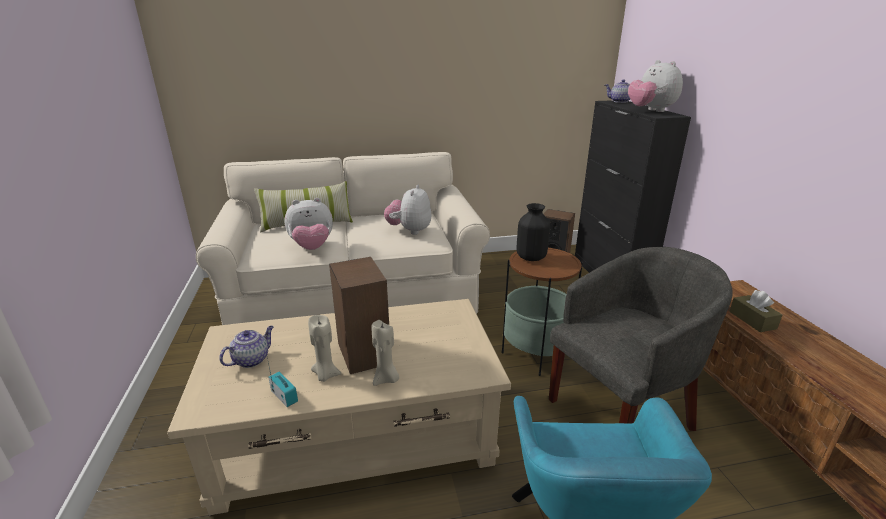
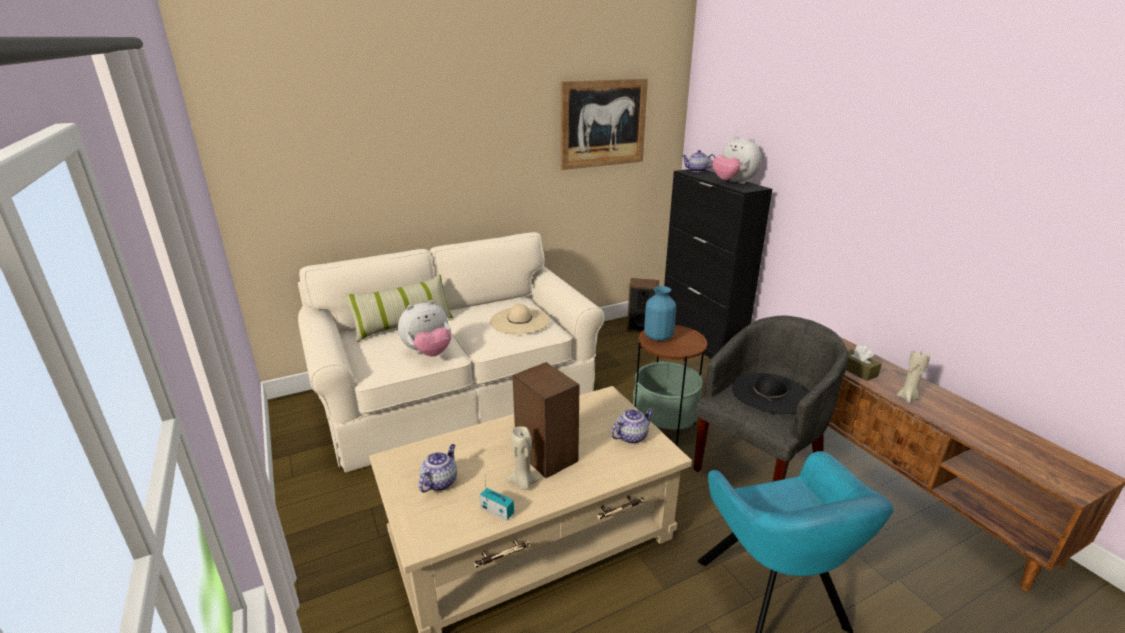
camera: 15 degrees left, 0 degrees up
beige candle [372,320,399,386] -> beige candle moved to [897,350,930,403]
plush toy [384,185,432,235] -> beige hat [490,304,550,334]
black vase [516,203,550,261] -> blue vase [644,286,676,341]
none -> picture [561,78,648,170]
none -> teapot [611,408,654,444]
none -> black hat [732,373,807,414]

